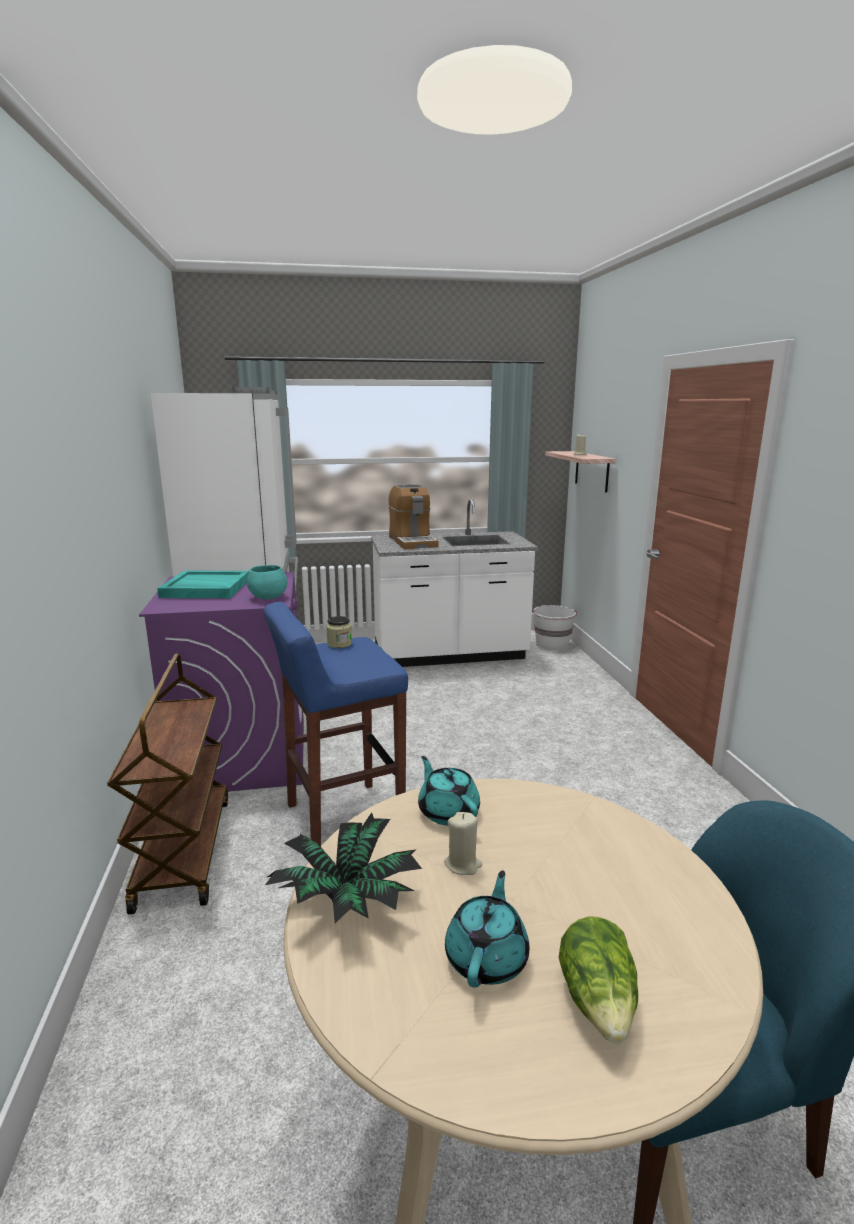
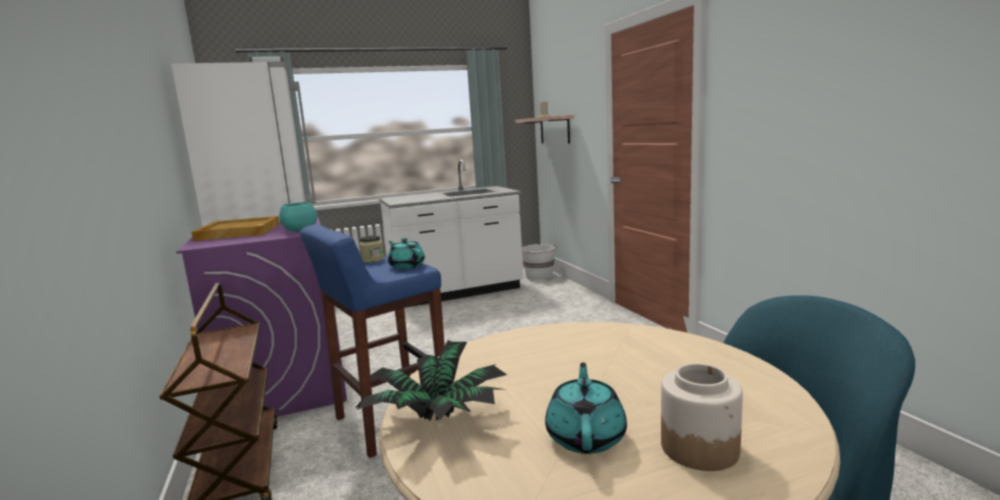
camera: 10 degrees left, 5 degrees down
turquoise tray [157,571,249,598] -> beige tray [192,216,279,241]
coffee machine [388,484,439,549] -> none
turquoise teapot [418,756,480,826] -> turquoise teapot moved to [388,238,425,269]
beige candle [444,812,482,875] -> none
lettuce [559,917,638,1044] -> jar [661,364,743,471]

